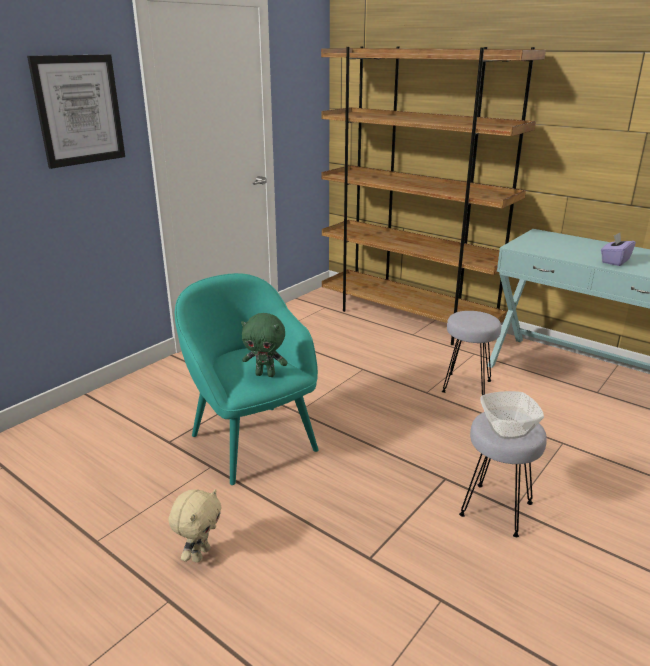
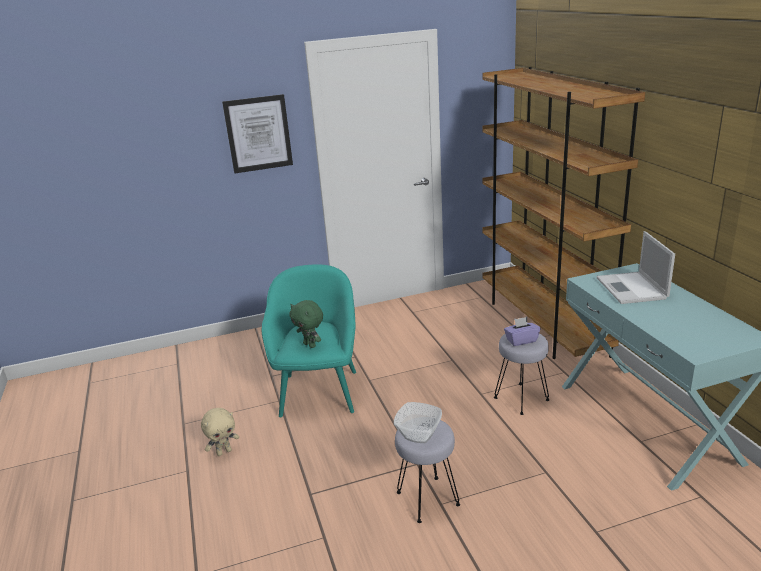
camera: 35 degrees right, 0 degrees up
purple tissue box [601,233,636,266] -> purple tissue box moved to [504,317,540,346]
none -> laptop [596,231,675,304]

